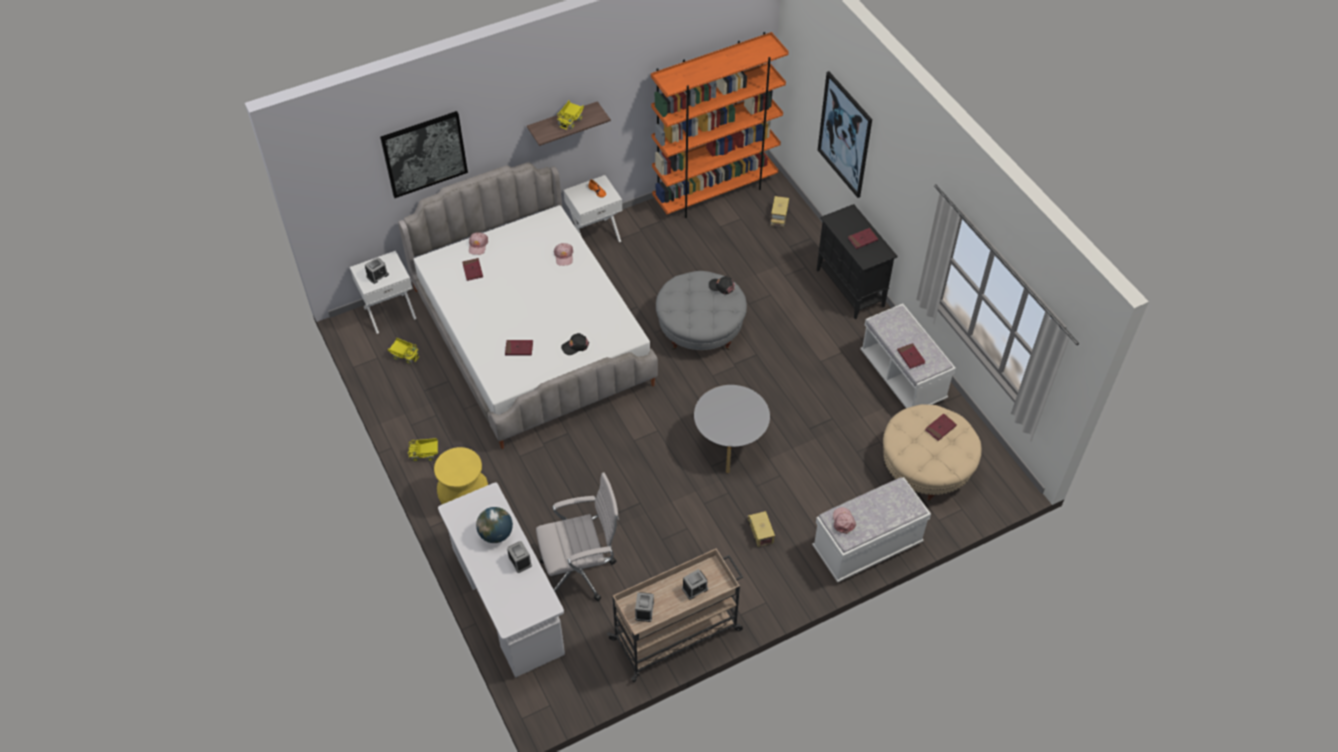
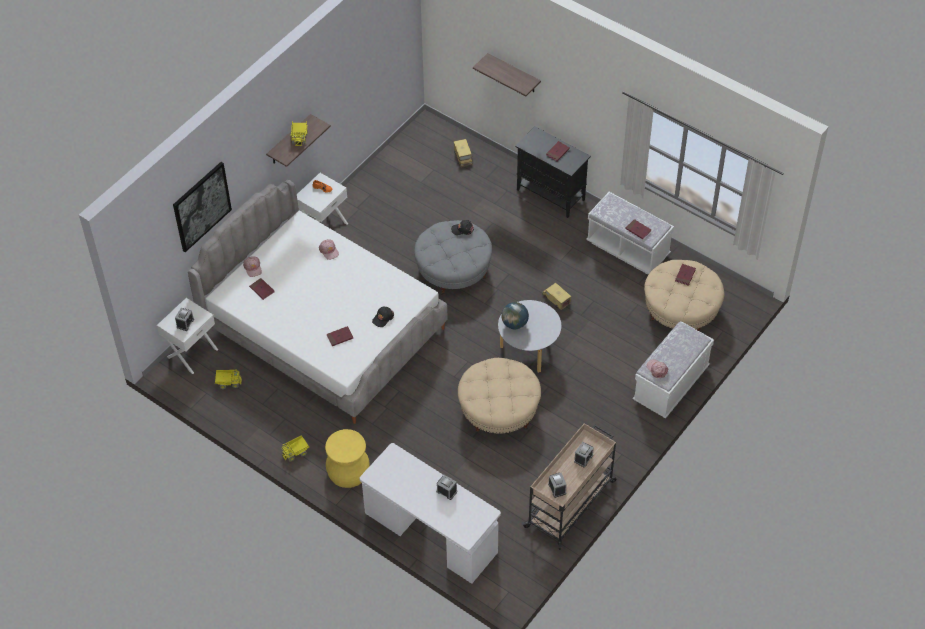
camera: 25 degrees left, 0 degrees up
globe [476,507,513,543] -> globe moved to [501,302,529,329]
white office chair [536,472,619,601] -> none
orange bookcase [651,32,789,218] -> none
toy truck [747,511,775,547] -> toy truck moved to [542,283,572,310]
picture [818,71,872,198] -> shelf [473,53,541,96]
none -> beige ottoman [458,358,541,433]

